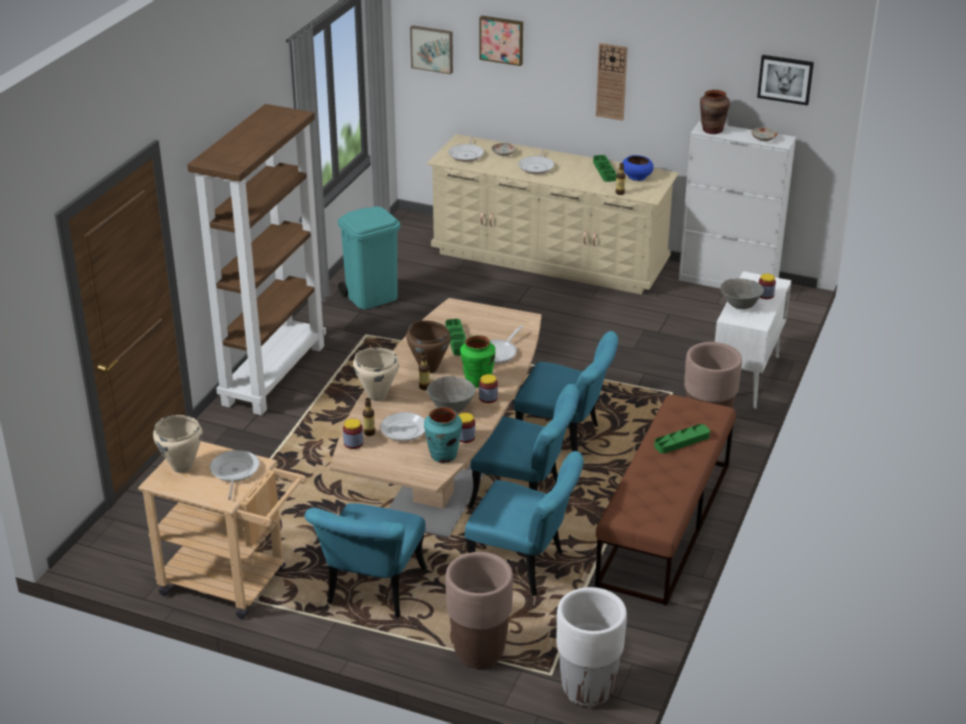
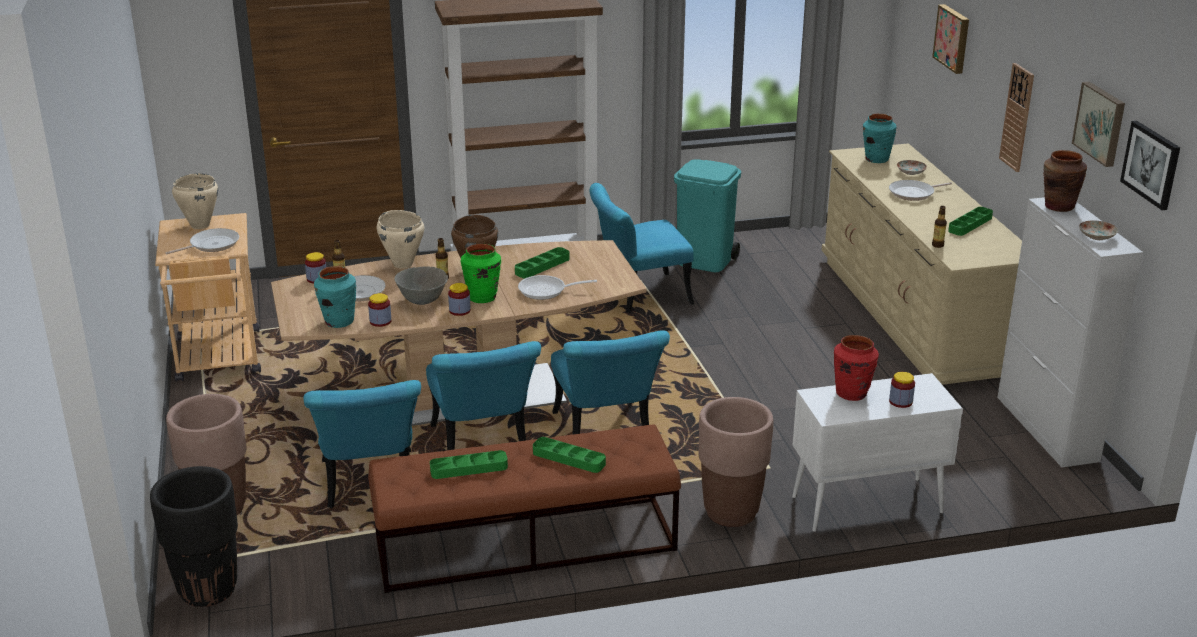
camera: 55 degrees right, 5 degrees down
turquoise chair [305,503,427,618] -> turquoise chair moved to [589,183,694,313]
picture [410,25,453,74] -> picture moved to [1072,82,1125,167]
frying pan [448,137,484,162] -> turquoise vase [863,114,897,163]
white planter [556,587,627,707] -> black planter [150,466,238,607]
blue bowl [622,155,653,181] -> none
grey bowl [721,278,764,309] -> red vase [834,335,879,401]
none -> green tray [430,450,508,479]

